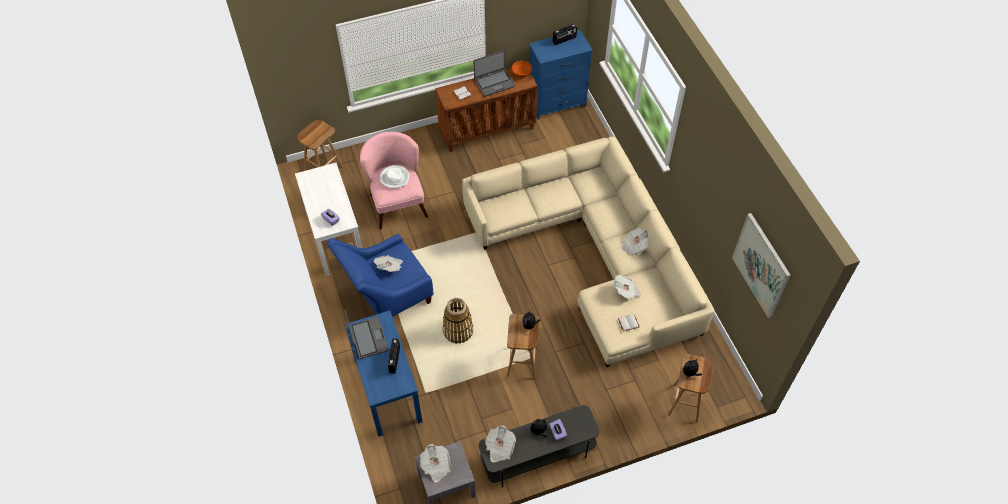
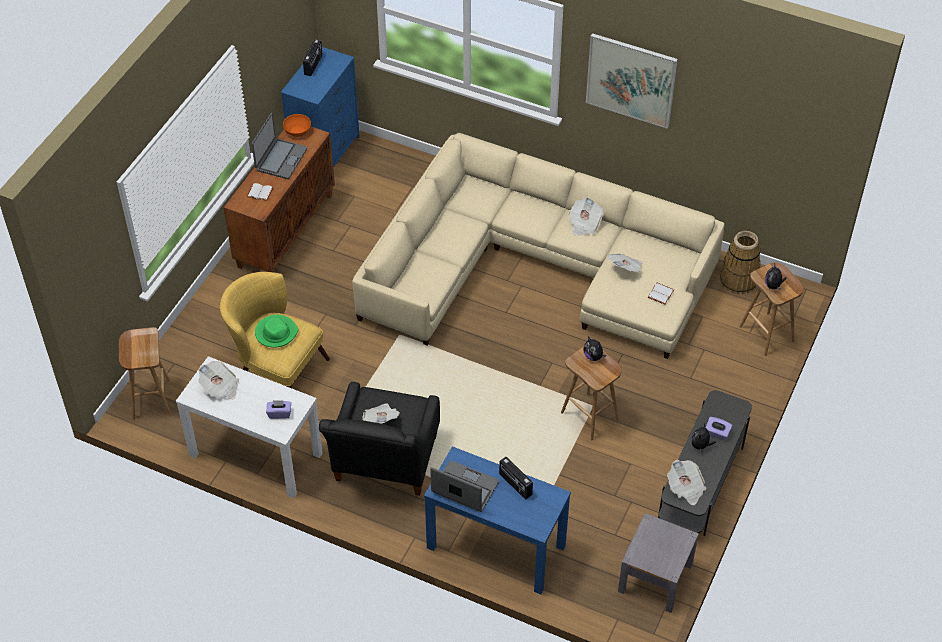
camera: 45 degrees left, 5 degrees down
blue armchair [327,234,433,317] -> black armchair [319,382,440,496]
pink armchair [360,132,428,229] -> yellow armchair [220,272,330,388]
white hat [380,165,409,188] -> green hat [255,315,299,348]
newspaper [420,444,451,483] -> newspaper moved to [198,361,239,400]
basket [443,298,473,343] -> basket moved to [720,231,760,294]
picture [732,213,791,318] -> picture moved to [586,33,678,129]

